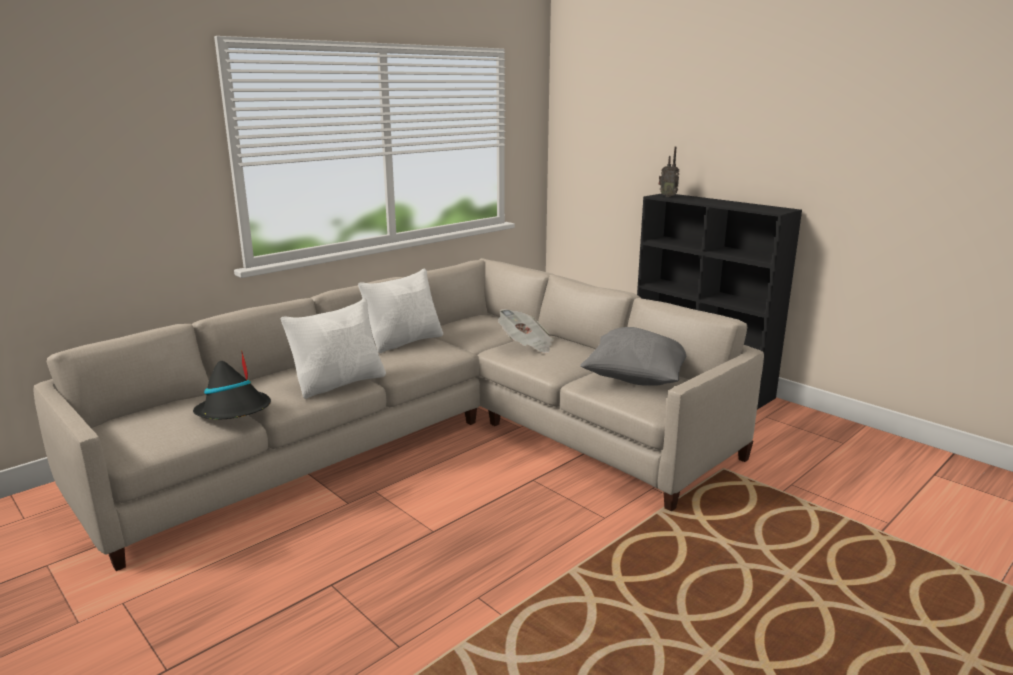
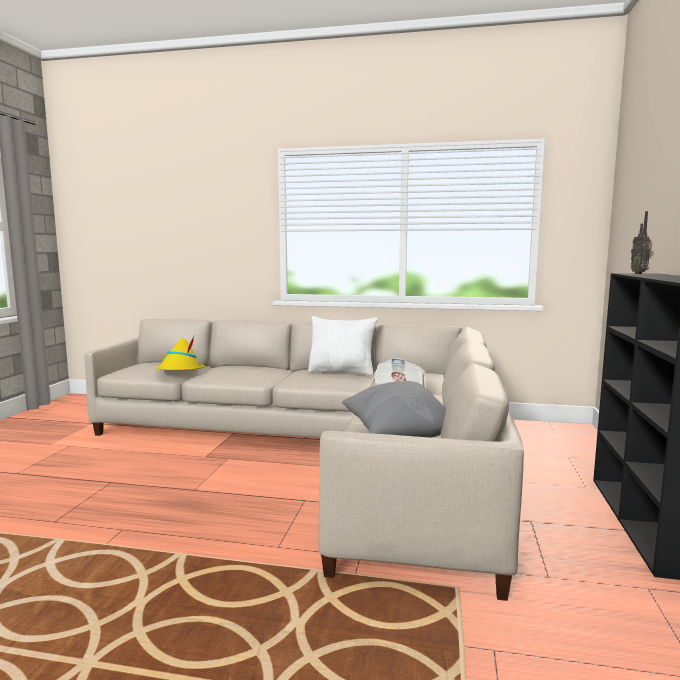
camera: 55 degrees right, 10 degrees down
black hat [193,350,271,419] -> yellow hat [156,336,205,370]
white pillow [281,298,386,399] -> none

